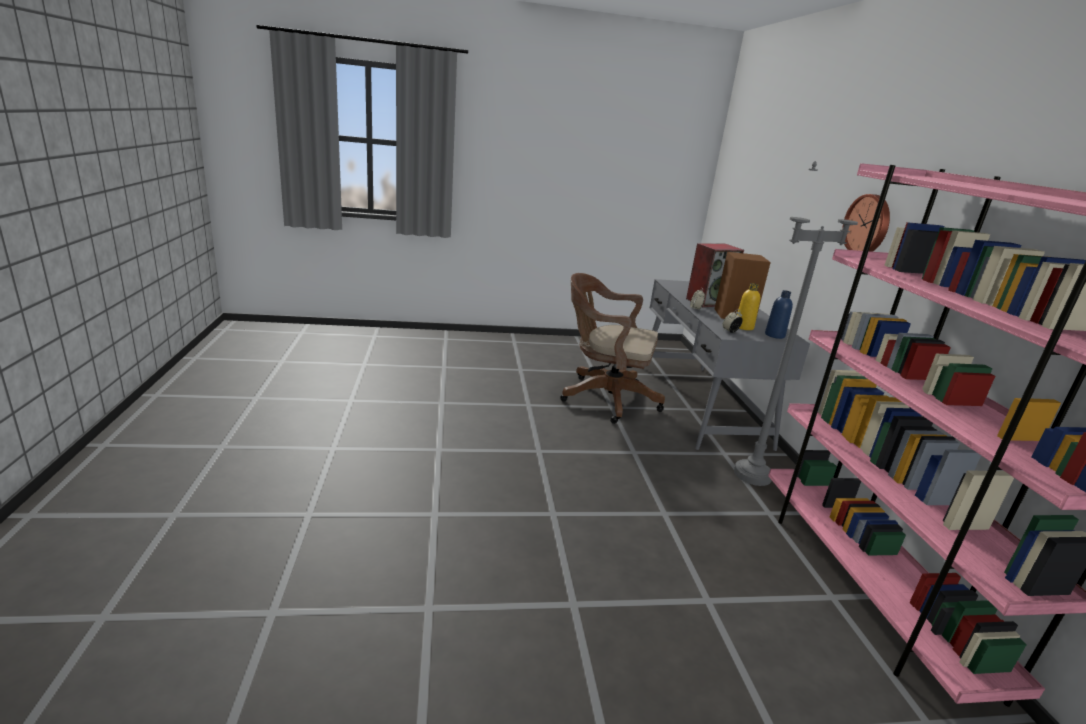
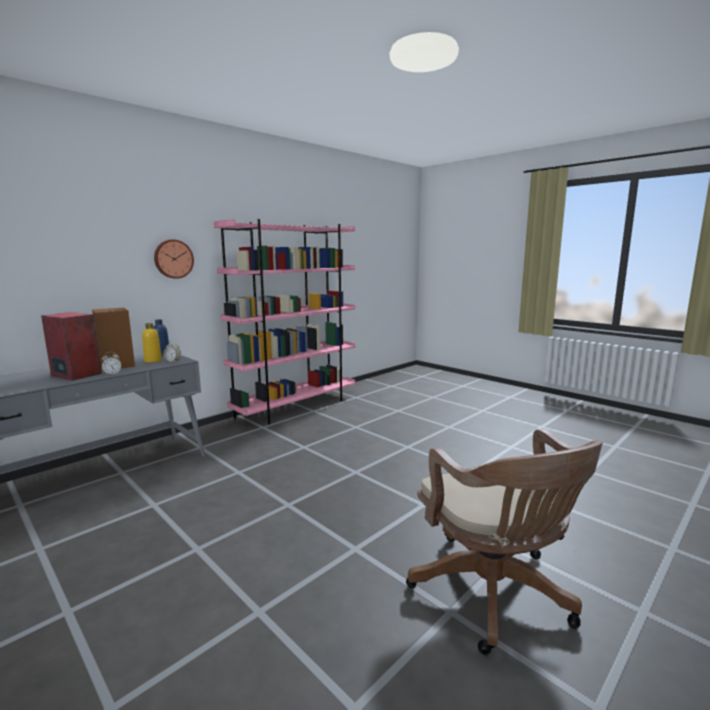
camera: 125 degrees left, 10 degrees down
brown office chair [560,273,665,424] -> brown office chair moved to [406,429,603,655]
grey floor lamp [734,161,858,486] -> none

